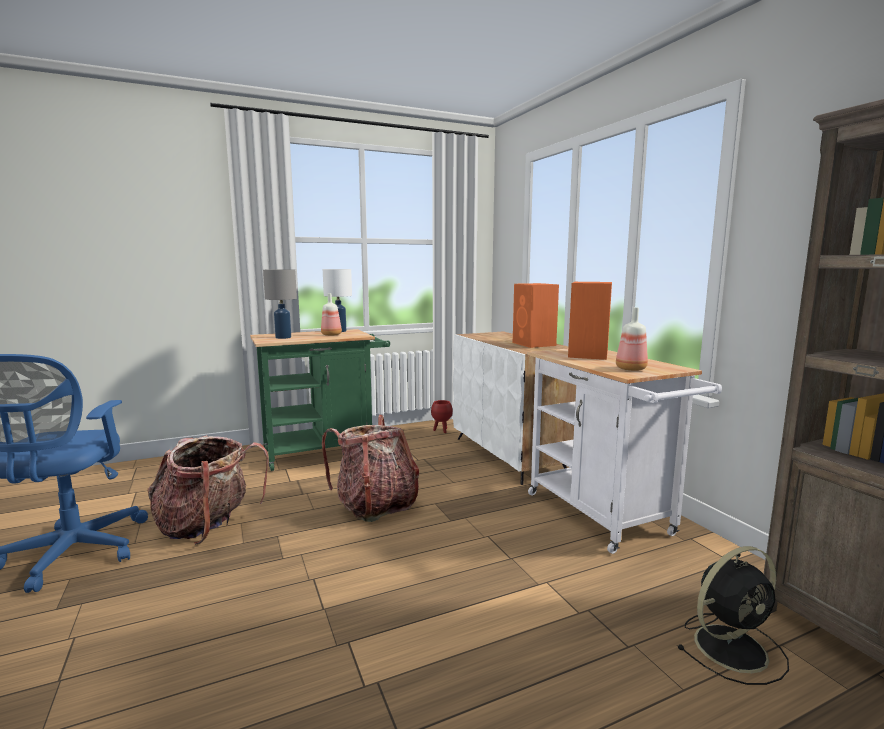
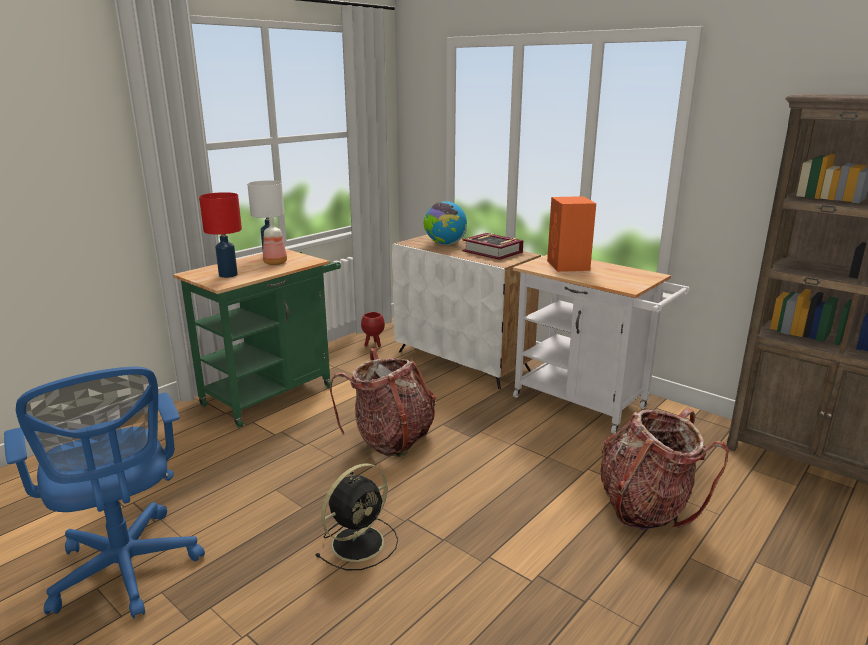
camera: 25 degrees left, 10 degrees up
backpack [148,435,269,545] -> backpack moved to [600,409,729,530]
grey table lamp [263,269,297,339] -> red table lamp [199,192,242,278]
orange speaker [513,283,559,348] -> book [462,233,523,260]
bottle [616,308,648,371] -> none
black fan [677,546,789,685] -> black fan moved to [315,463,398,571]
none -> globe [423,201,467,245]

